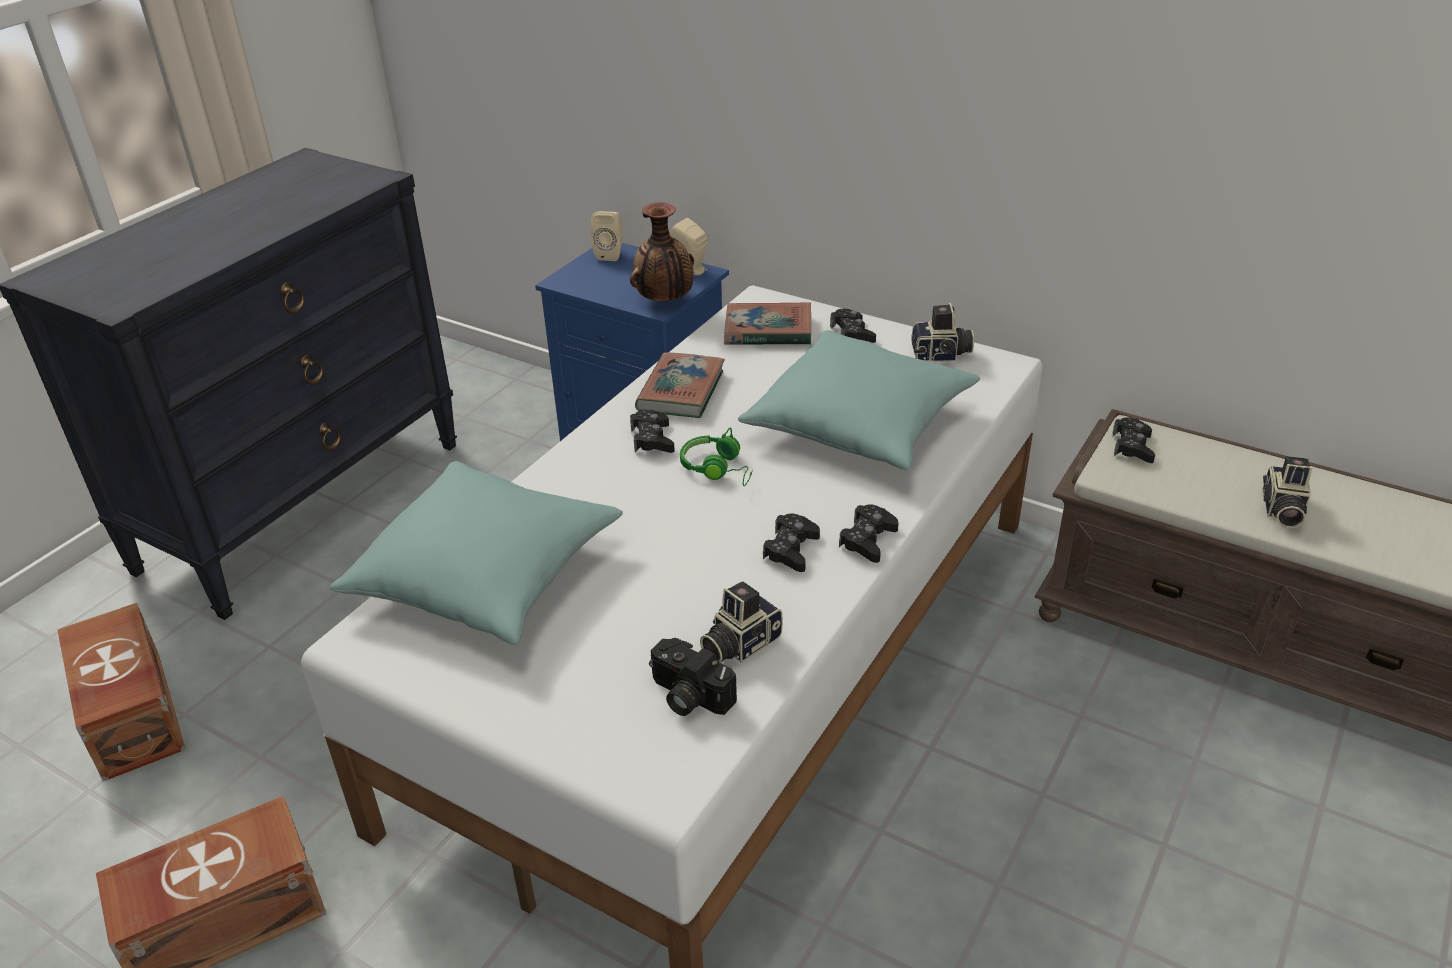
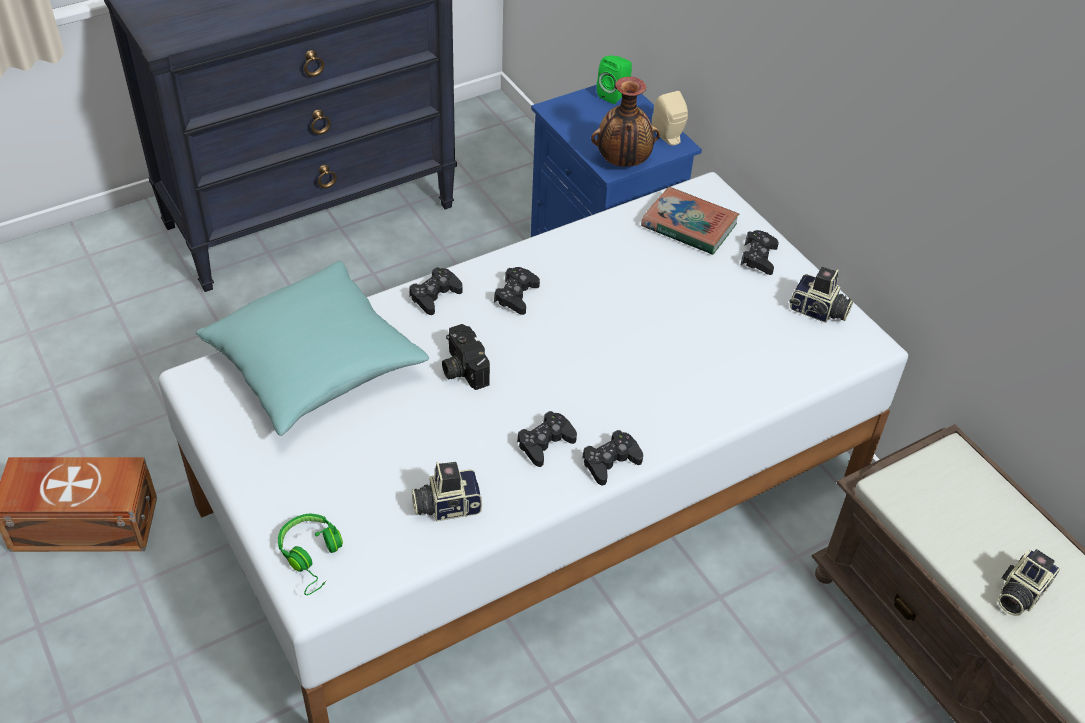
camera: 25 degrees right, 10 degrees up
brown storage box [57,603,186,781] -> none
beige speaker [591,211,623,261] -> green speaker [597,55,632,104]
book [635,352,725,418] -> none
camera [649,638,737,716] -> camera moved to [442,324,490,390]
green headphones [680,428,753,486] -> green headphones moved to [278,514,343,595]
turquoise pillow [738,330,980,470] -> none
black game controller [1113,417,1155,463] -> black game controller moved to [409,267,463,315]

